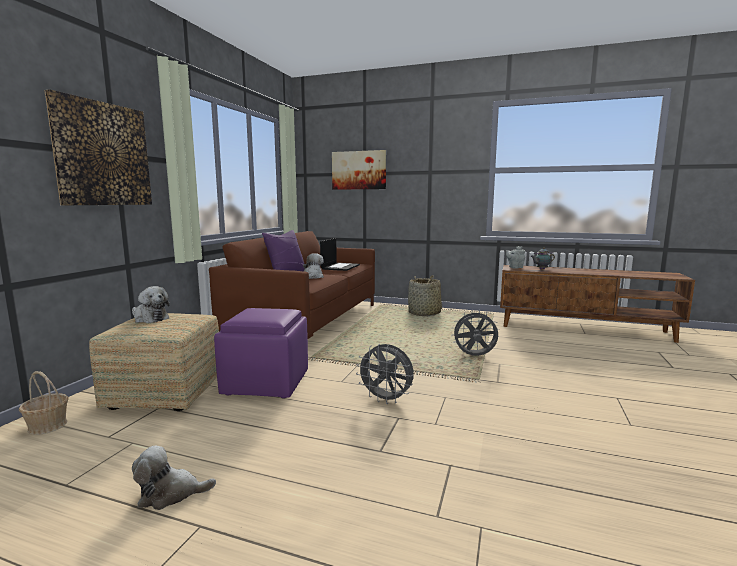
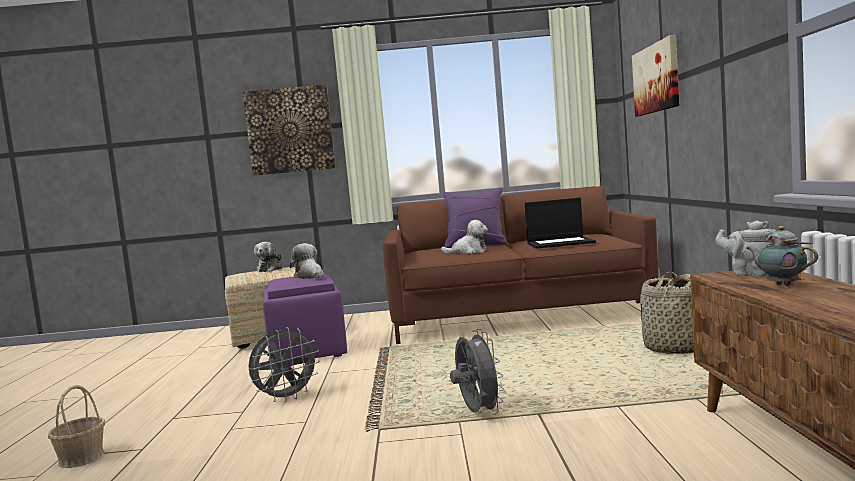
camera: 70 degrees right, 5 degrees down
basket [19,371,69,435] -> basket moved to [48,385,105,468]
plush toy [132,446,216,510] -> plush toy moved to [289,243,324,279]
grey fan [356,344,414,404] -> grey fan turned 135 degrees counterclockwise [248,327,320,402]

